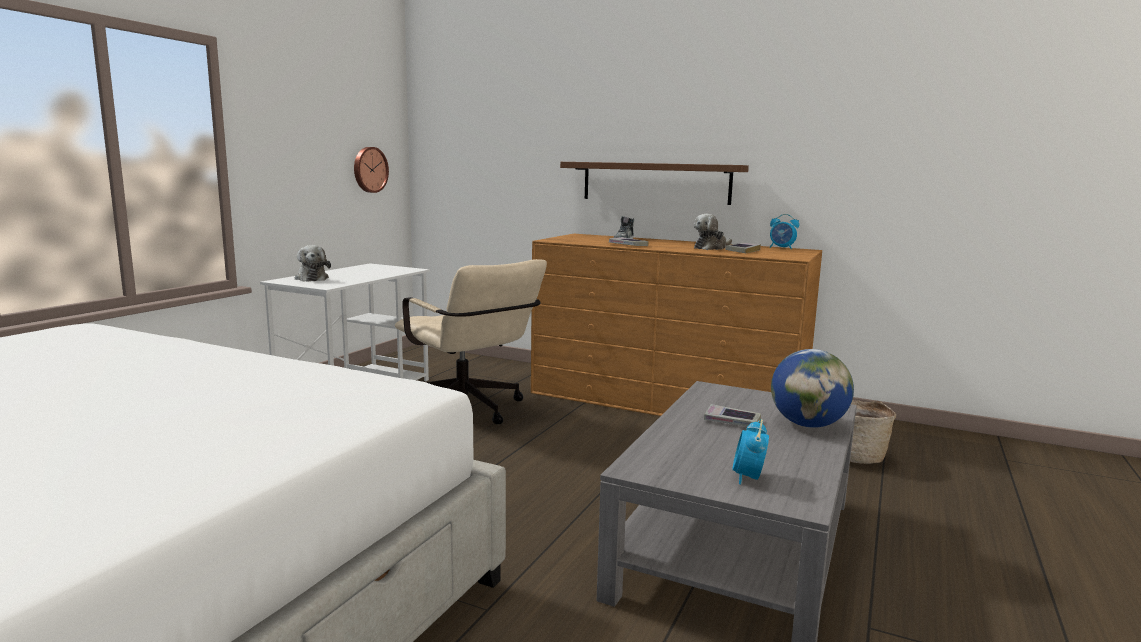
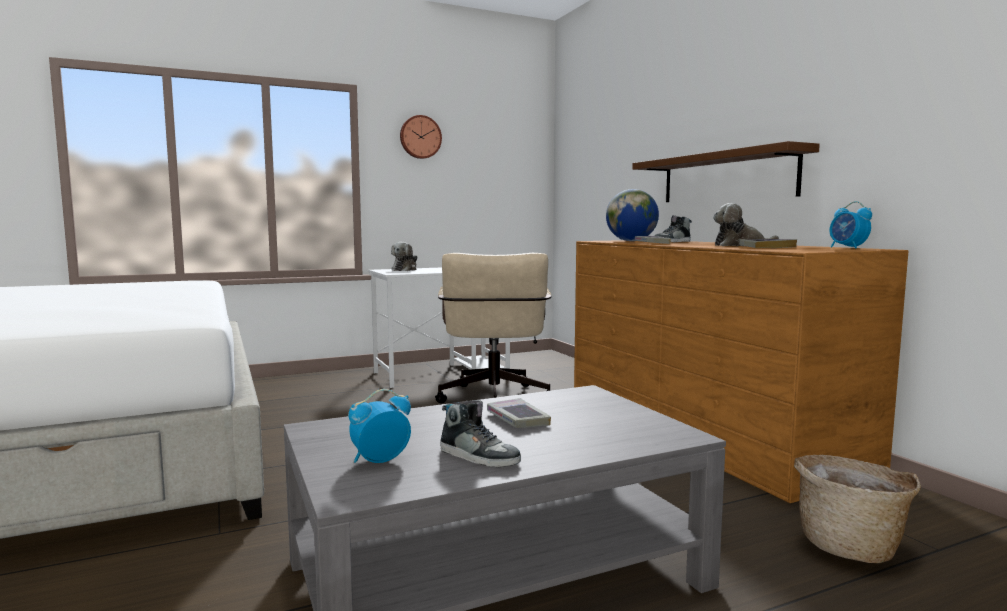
camera: 40 degrees right, 5 degrees down
wall clock [354,147,389,193] -> wall clock moved to [400,115,442,159]
globe [771,349,854,428] -> globe moved to [606,189,659,241]
none -> shoe [440,400,521,468]

